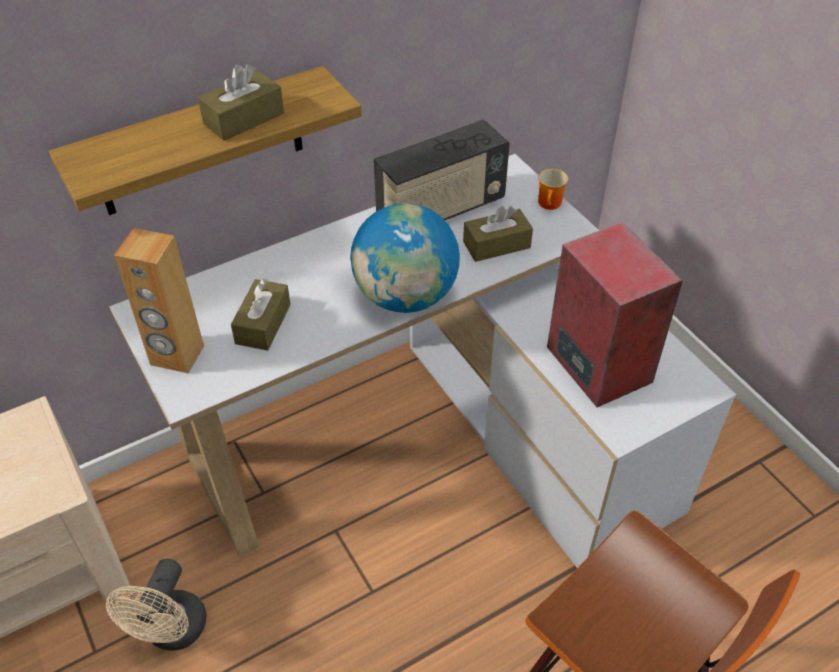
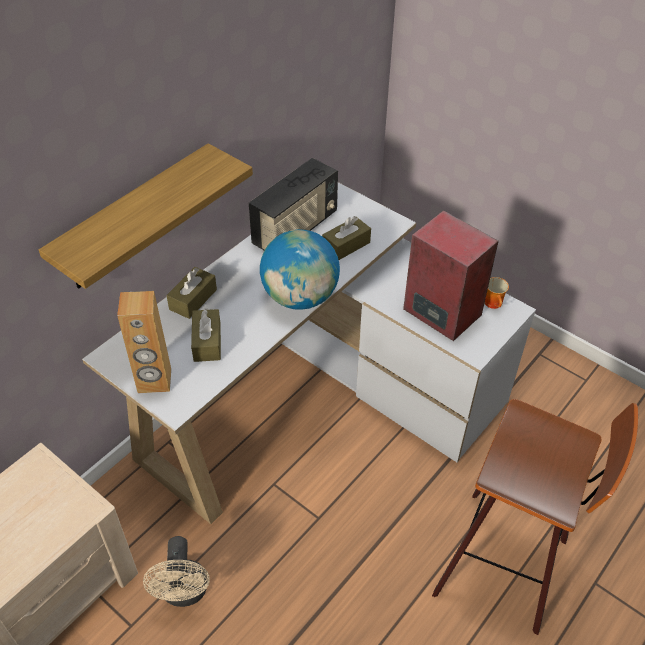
camera: 20 degrees left, 0 degrees up
brown tissue box [198,64,284,141] -> brown tissue box moved to [166,267,217,319]
mug [538,168,568,210] -> mug moved to [485,277,509,309]

